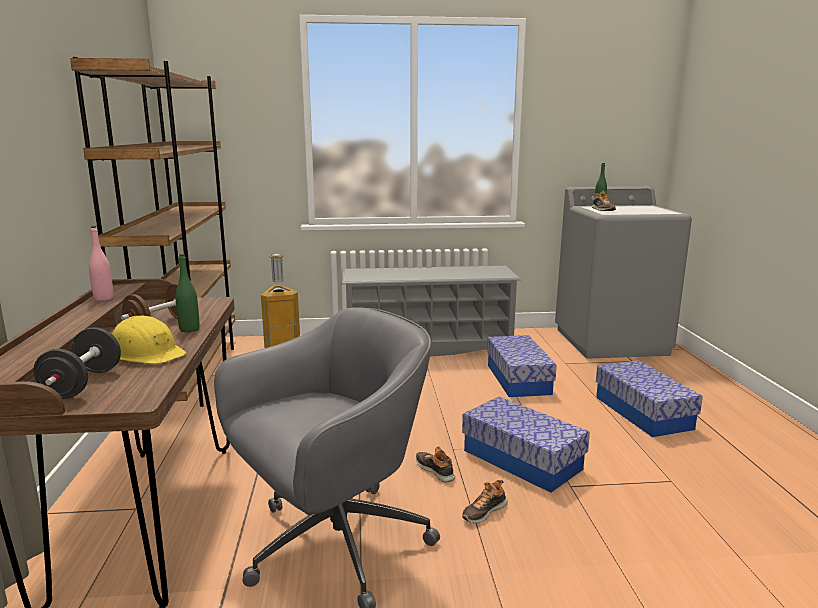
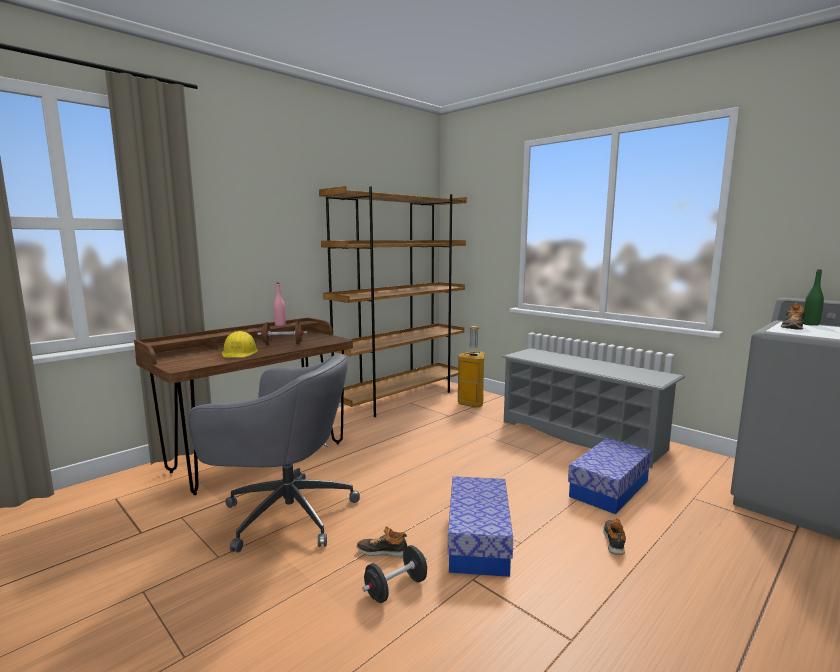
camera: 50 degrees right, 5 degrees down
black dumbbell [33,327,121,399] -> black dumbbell moved to [362,545,427,603]
green bottle [175,254,199,332] -> none
shoe [416,447,455,483] -> shoe moved to [603,519,626,555]
storage box [596,360,703,437] -> none

